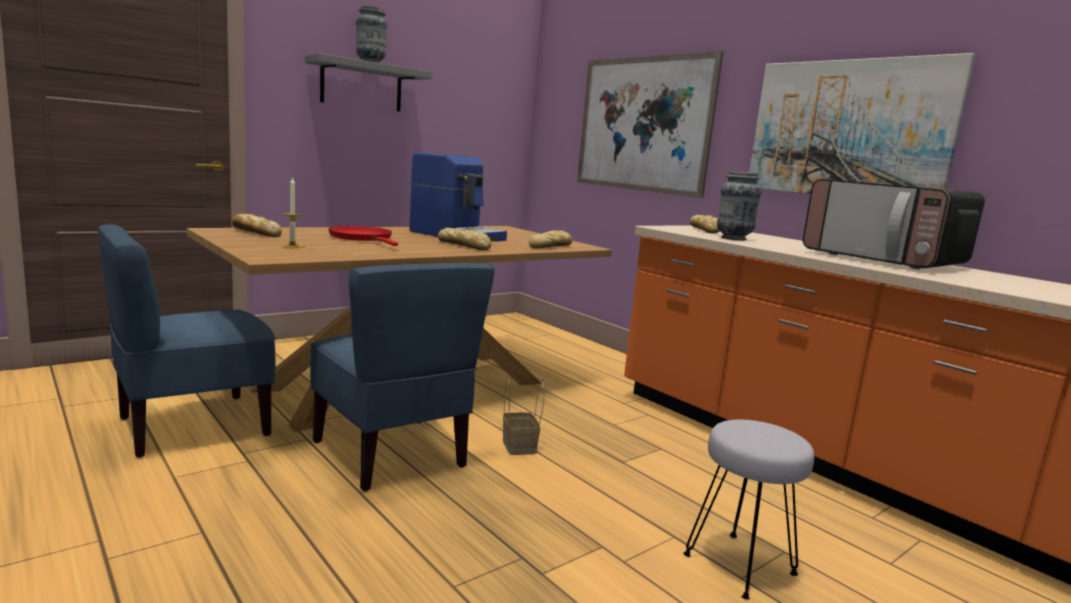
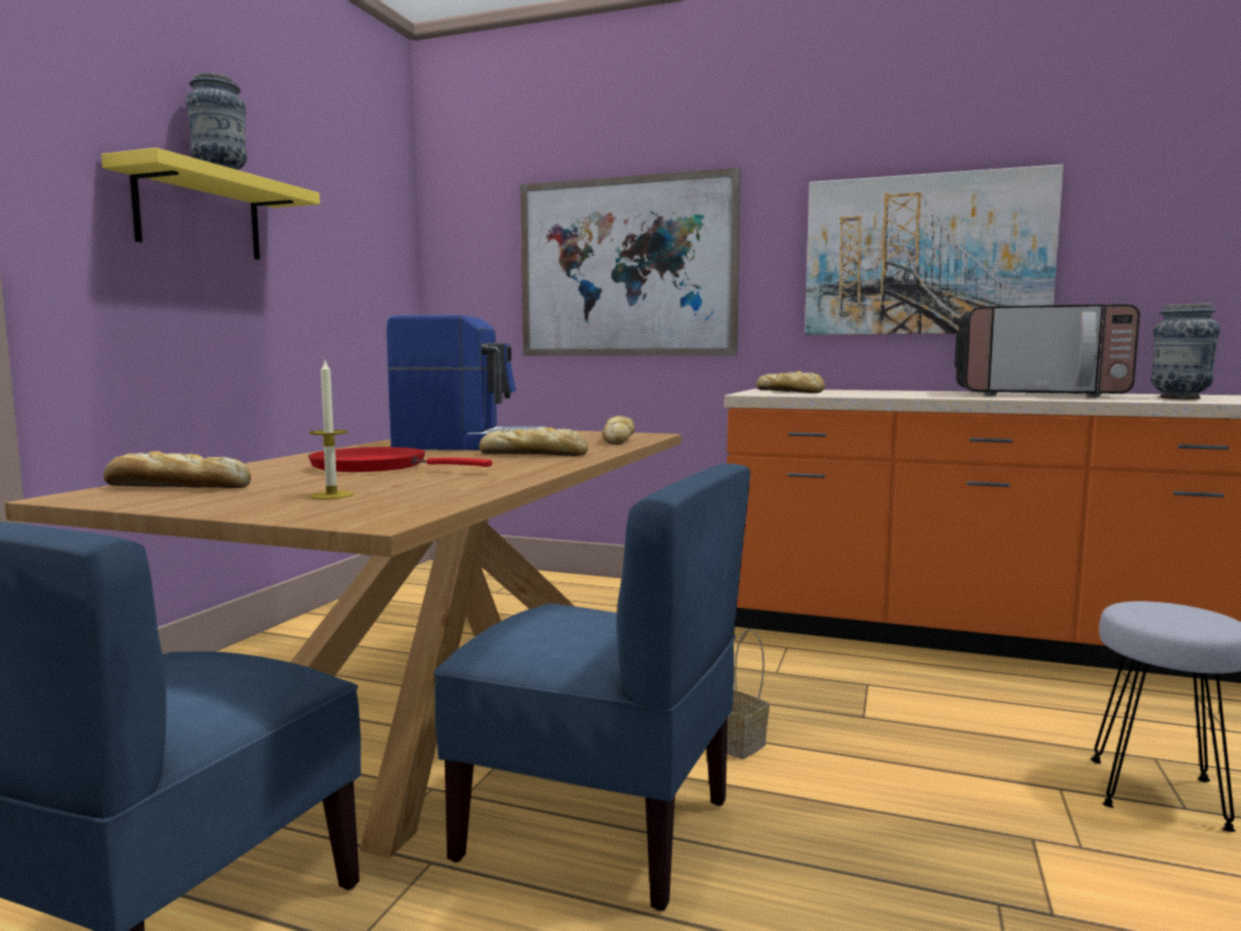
camera: 30 degrees left, 5 degrees down
grey shelf [305,53,432,112] -> yellow shelf [101,148,320,260]
vase [717,171,762,241] -> vase moved to [1151,303,1220,399]

